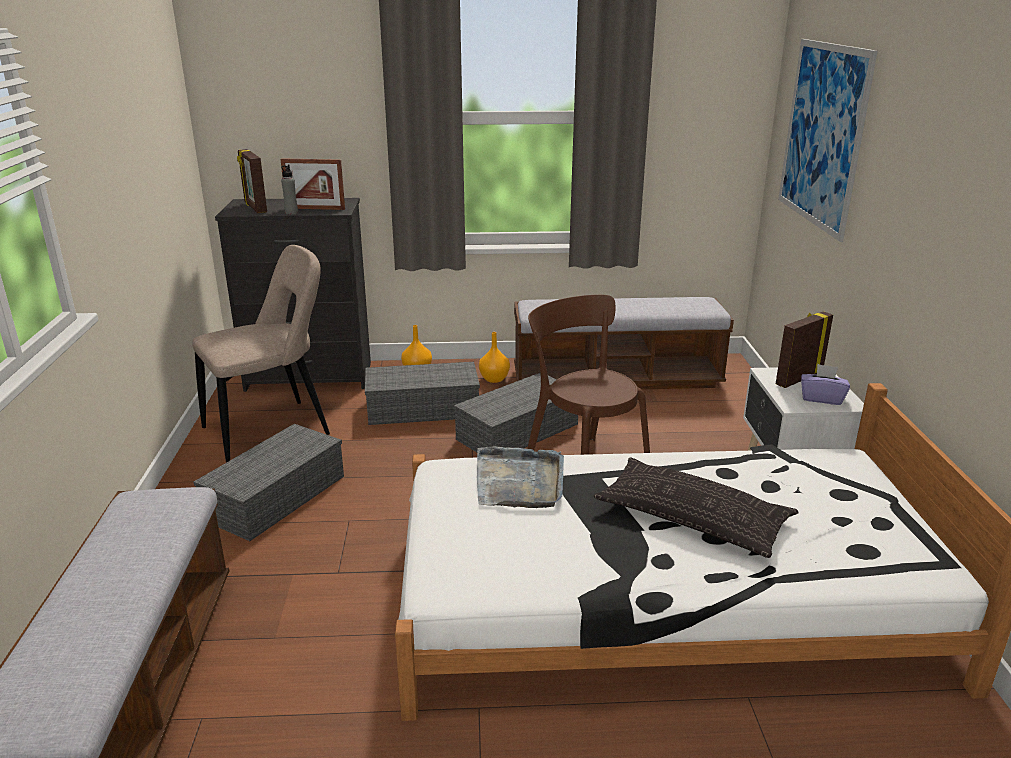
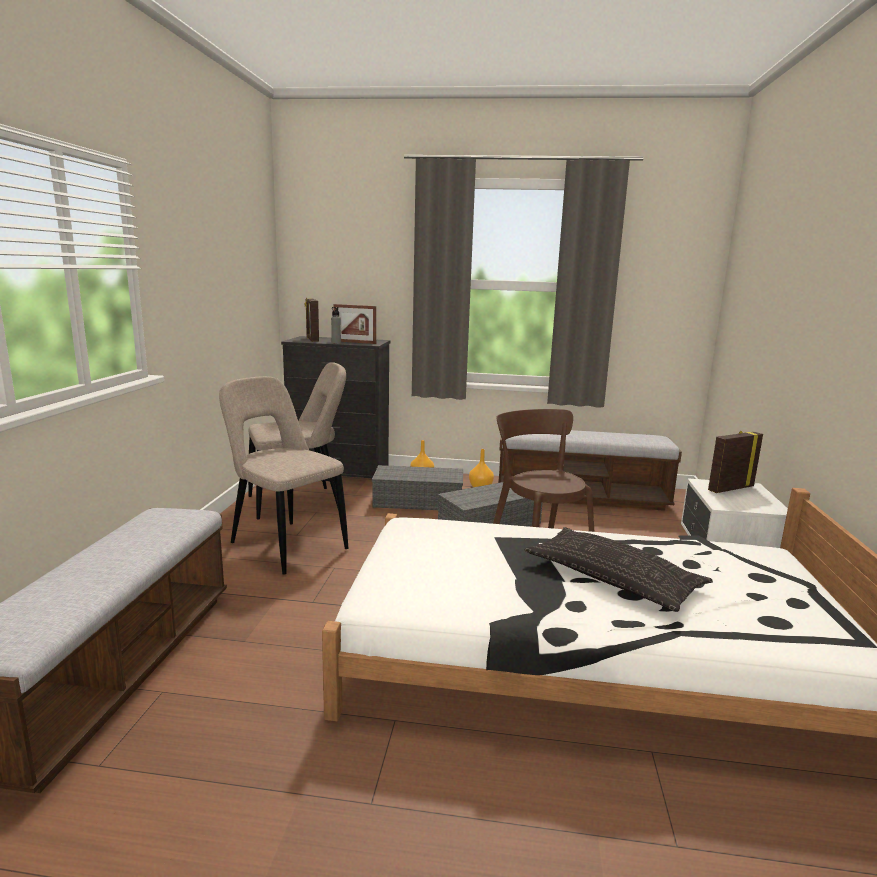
camera: 10 degrees right, 10 degrees down
grey storage box [194,424,344,541] -> beige chair [219,376,348,575]
grey tray [477,446,564,508] -> none
picture [778,39,878,242] -> none
purple tissue box [801,364,850,405] -> none

